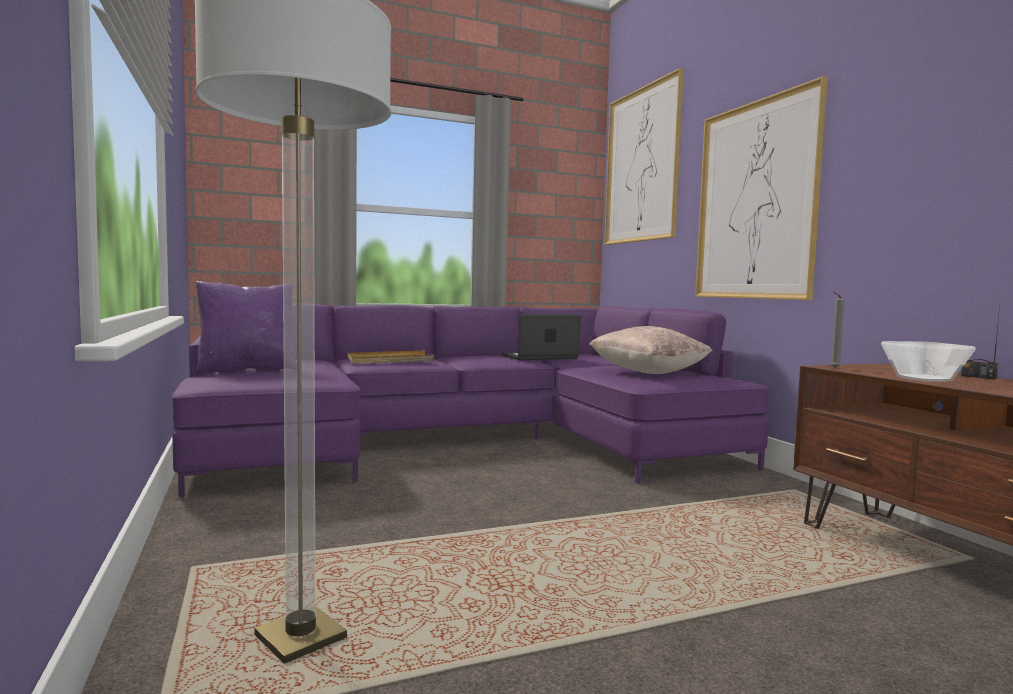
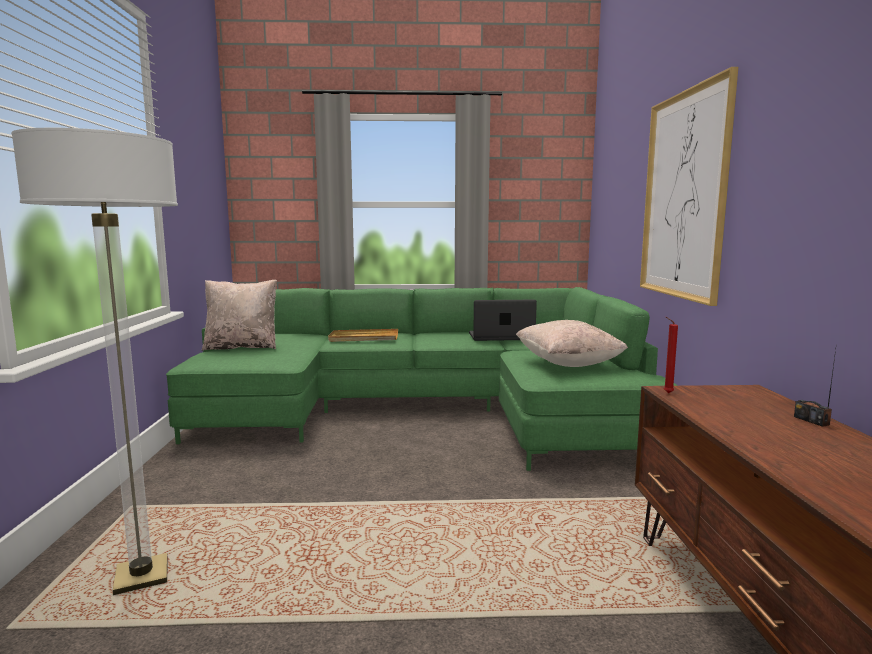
camera: 20 degrees right, 5 degrees up
purple sofa [171,304,770,497] -> green sofa [166,287,678,471]
purple pillow [195,281,284,374] -> beige pillow [202,280,277,351]
picture [604,68,684,245] -> none
grey candle [830,292,845,368] -> red candle [664,317,678,393]
bowl [881,341,976,382] -> none

